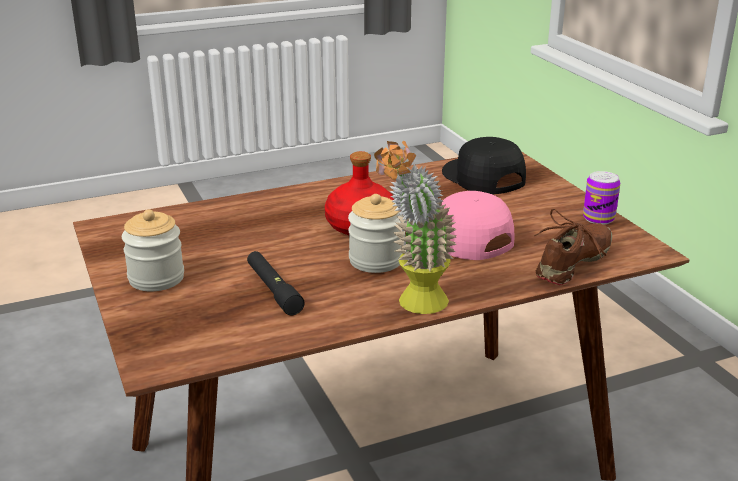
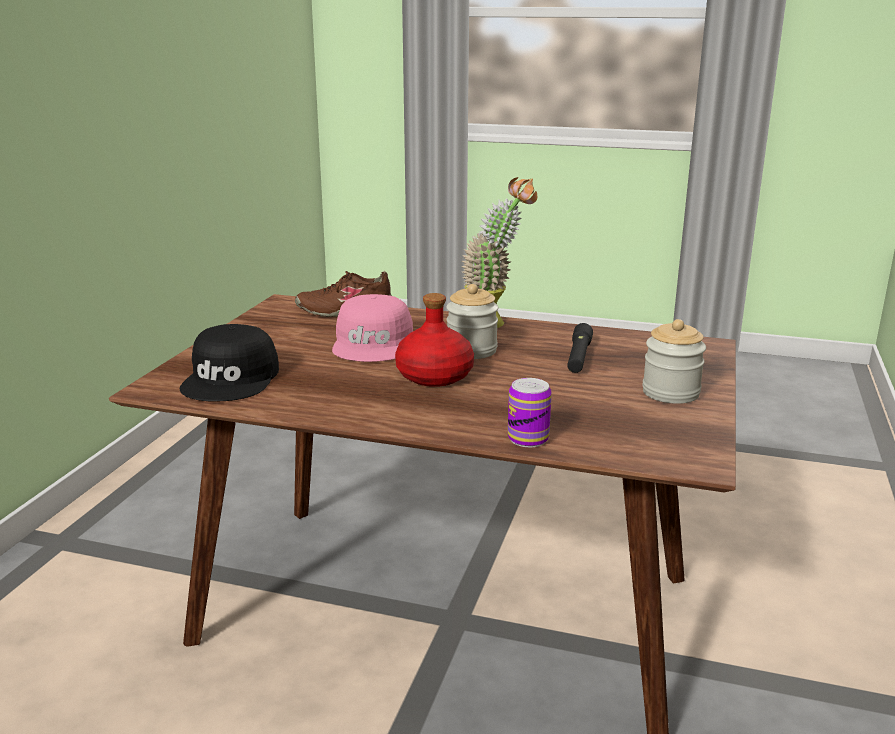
camera: 140 degrees left, 5 degrees down
can [583,171,620,224] -> can moved to [508,378,552,447]

